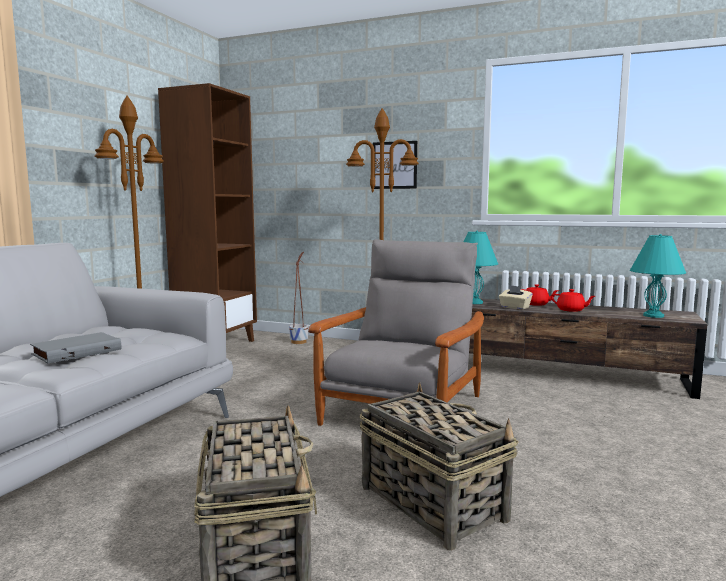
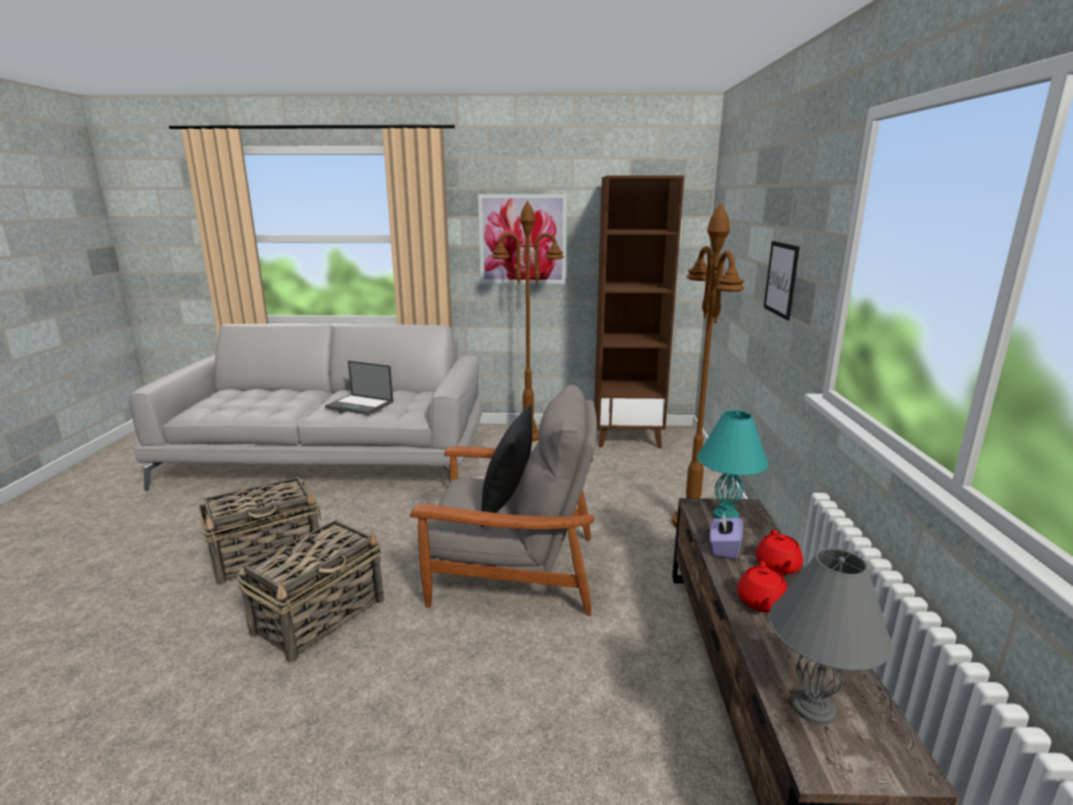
camera: 70 degrees right, 10 degrees up
grey book [30,332,121,364] -> laptop [325,361,393,415]
planter [289,251,308,344] -> none
beige tissue box [499,285,533,310] -> purple tissue box [710,513,743,560]
turquoise table lamp [630,234,686,318] -> grey table lamp [769,548,892,725]
none -> picture [478,194,567,284]
none -> black pillow [481,406,532,527]

